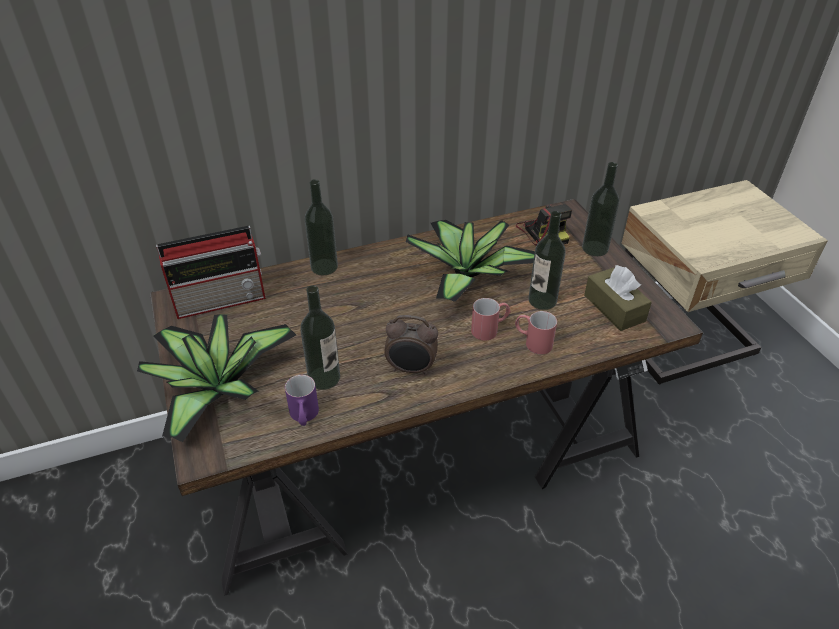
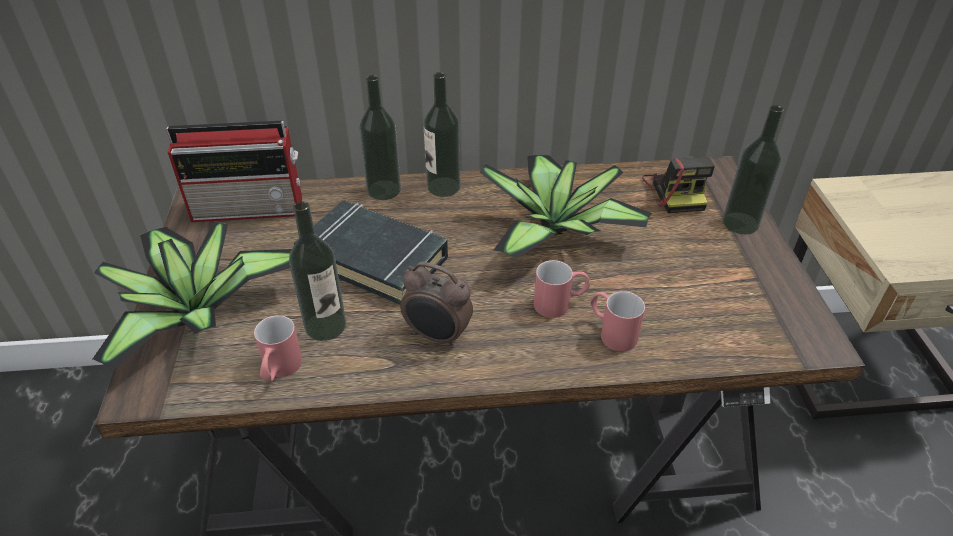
camera: 15 degrees right, 0 degrees up
purple mug [285,375,319,426] -> red mug [254,315,302,382]
bottle [528,211,566,310] -> bottle moved to [424,72,461,197]
brown tissue box [584,265,652,331] -> none
none -> black book [294,200,448,304]

